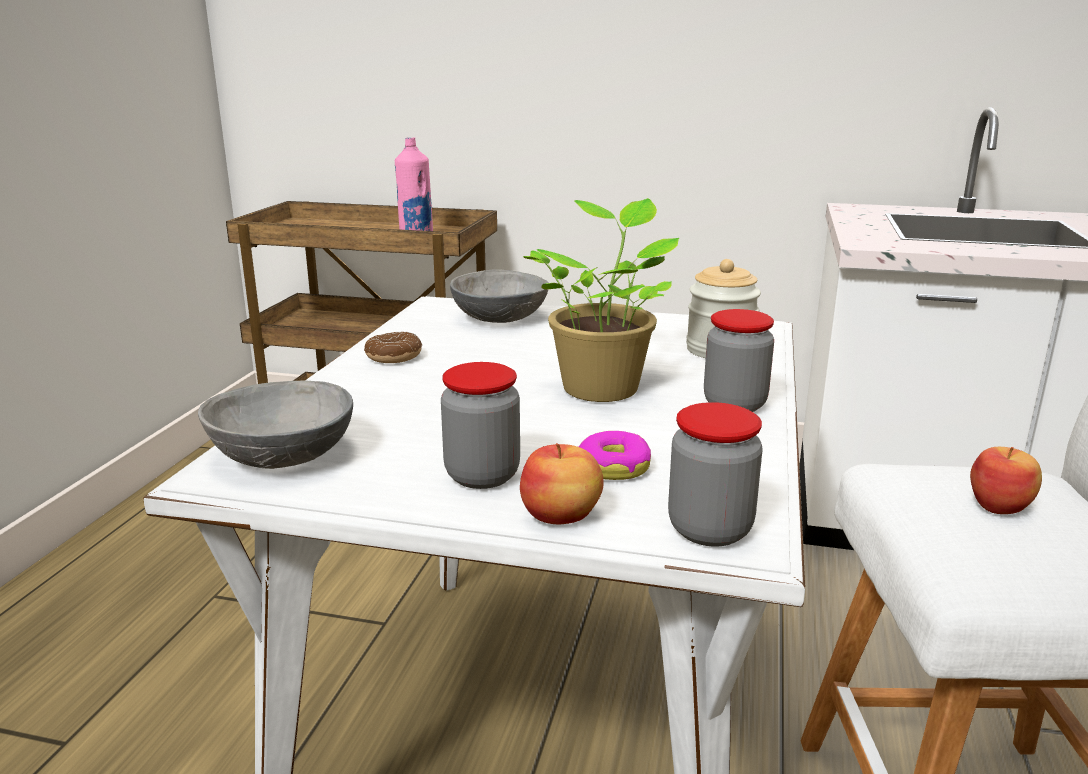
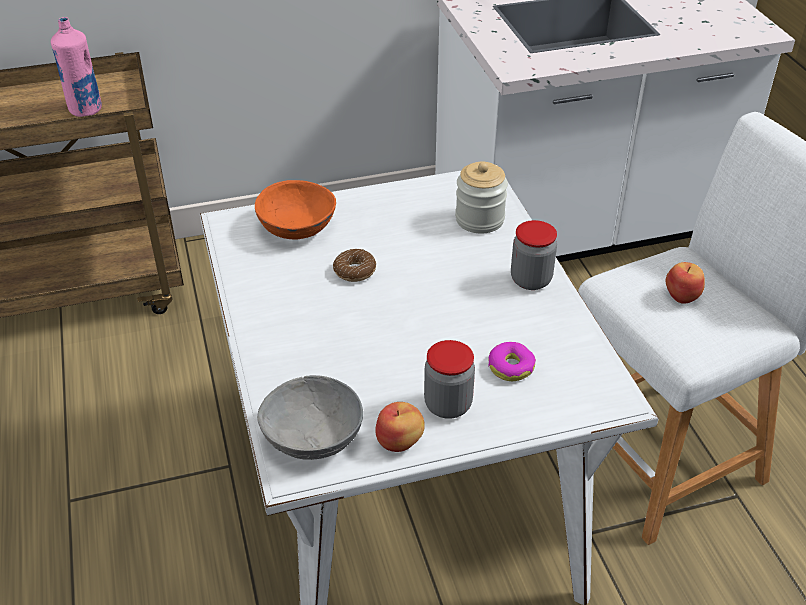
camera: 30 degrees left, 20 degrees up
donut [364,332,422,363] -> donut moved to [333,249,376,282]
grey bowl [450,269,549,323] -> orange bowl [255,180,336,239]
apple [520,443,604,524] -> apple moved to [375,402,425,452]
potted plant [523,198,679,402] -> none
jar [668,402,762,547] -> none

